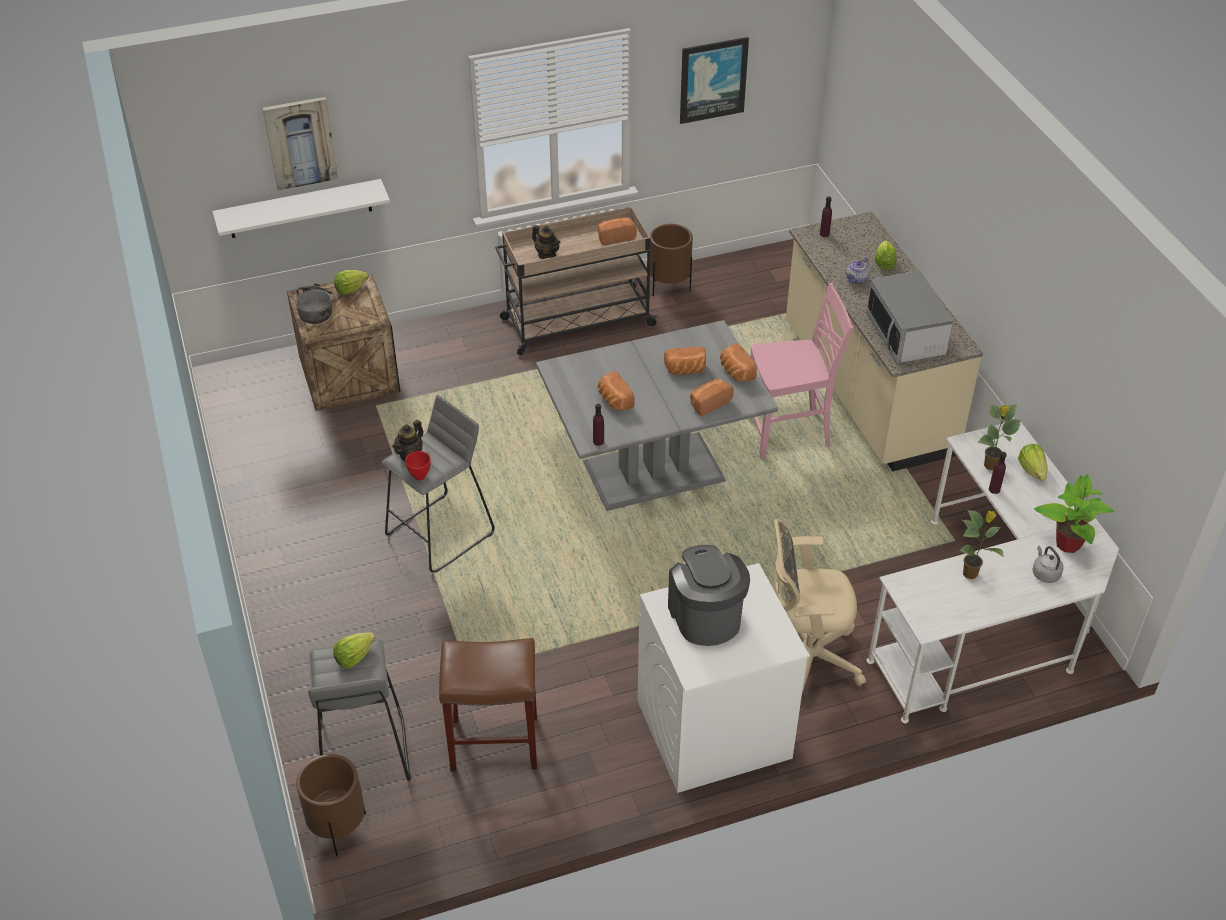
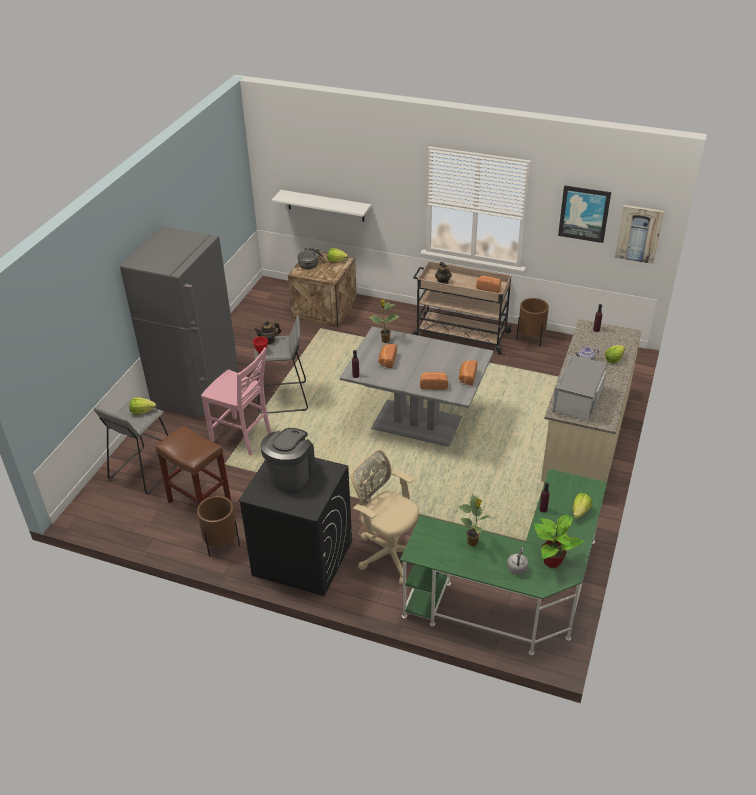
camera: 40 degrees right, 5 degrees down
picture [262,97,338,191] -> picture moved to [615,205,664,264]
brown planter [296,754,366,856] -> brown planter moved to [197,496,240,557]
white washing machine [638,563,810,793] -> black washing machine [238,457,352,596]
bread [664,347,706,375] -> none
pink chair [750,283,853,458] -> pink chair moved to [201,347,272,456]
white desk [867,422,1119,723] -> green desk [400,469,607,655]
potted plant [977,404,1021,470] -> potted plant moved to [369,300,399,343]
none -> grey fridge [120,226,239,418]

